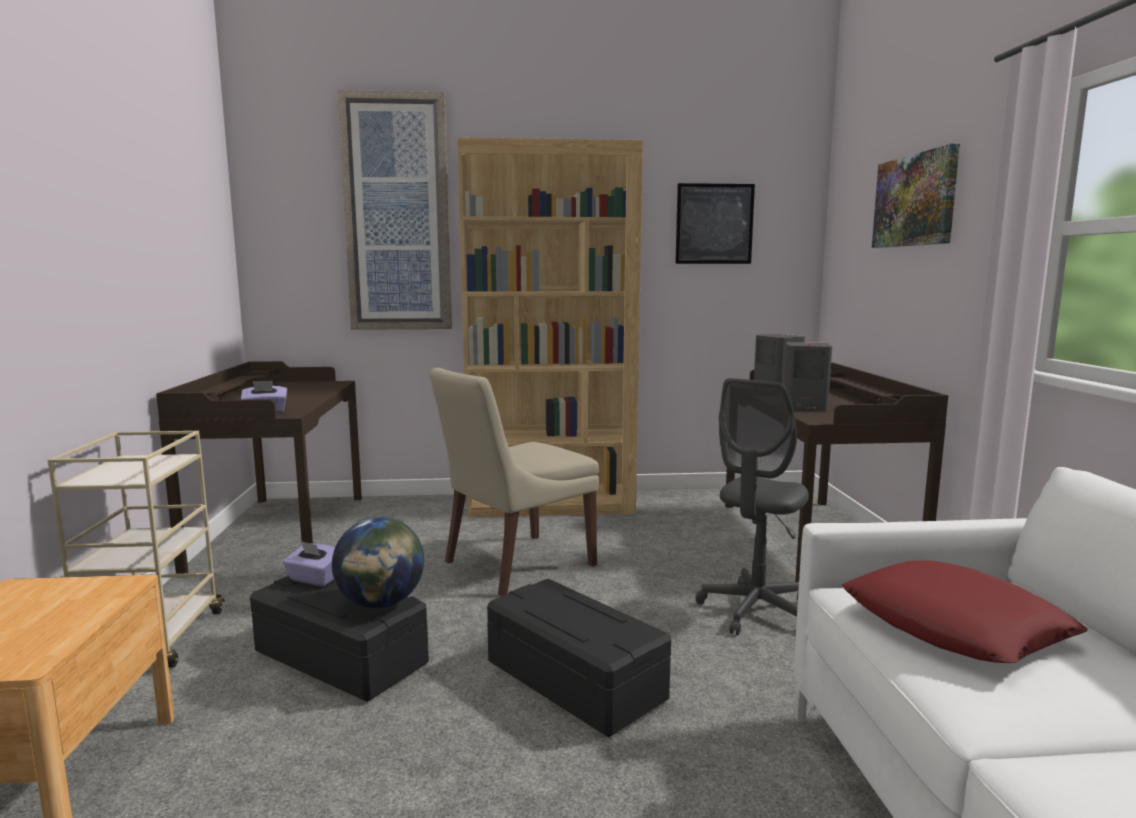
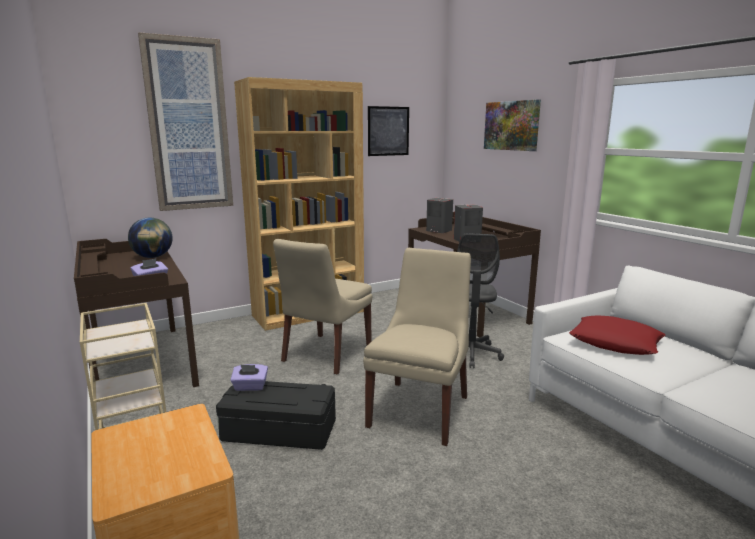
camera: 25 degrees left, 5 degrees up
globe [332,517,424,608] -> globe moved to [128,218,173,258]
black storage box [487,579,671,738] -> beige chair [363,248,471,446]

